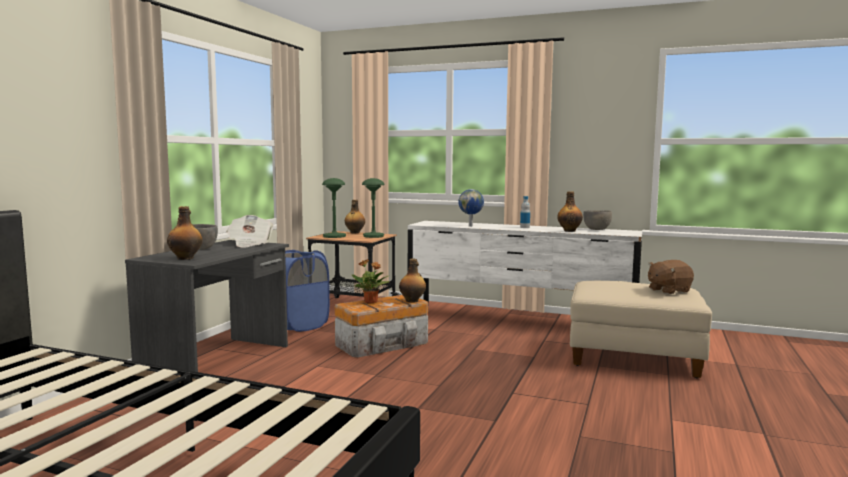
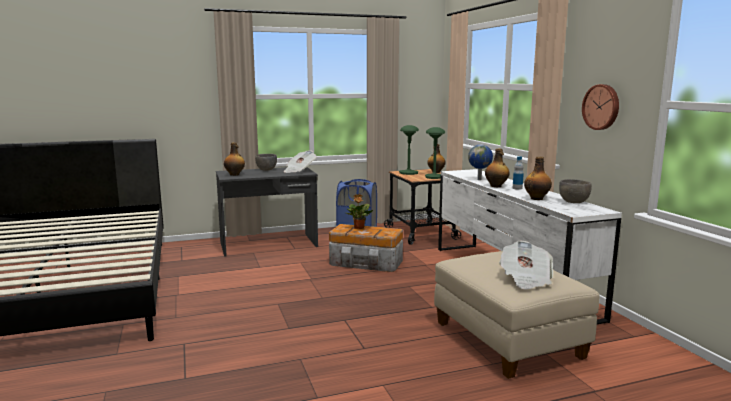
camera: 50 degrees right, 5 degrees up
bottle [399,259,426,303] -> bottle moved to [485,149,509,187]
brown plush toy [648,260,694,294] -> newspaper [499,241,553,289]
none -> wall clock [582,84,619,130]

